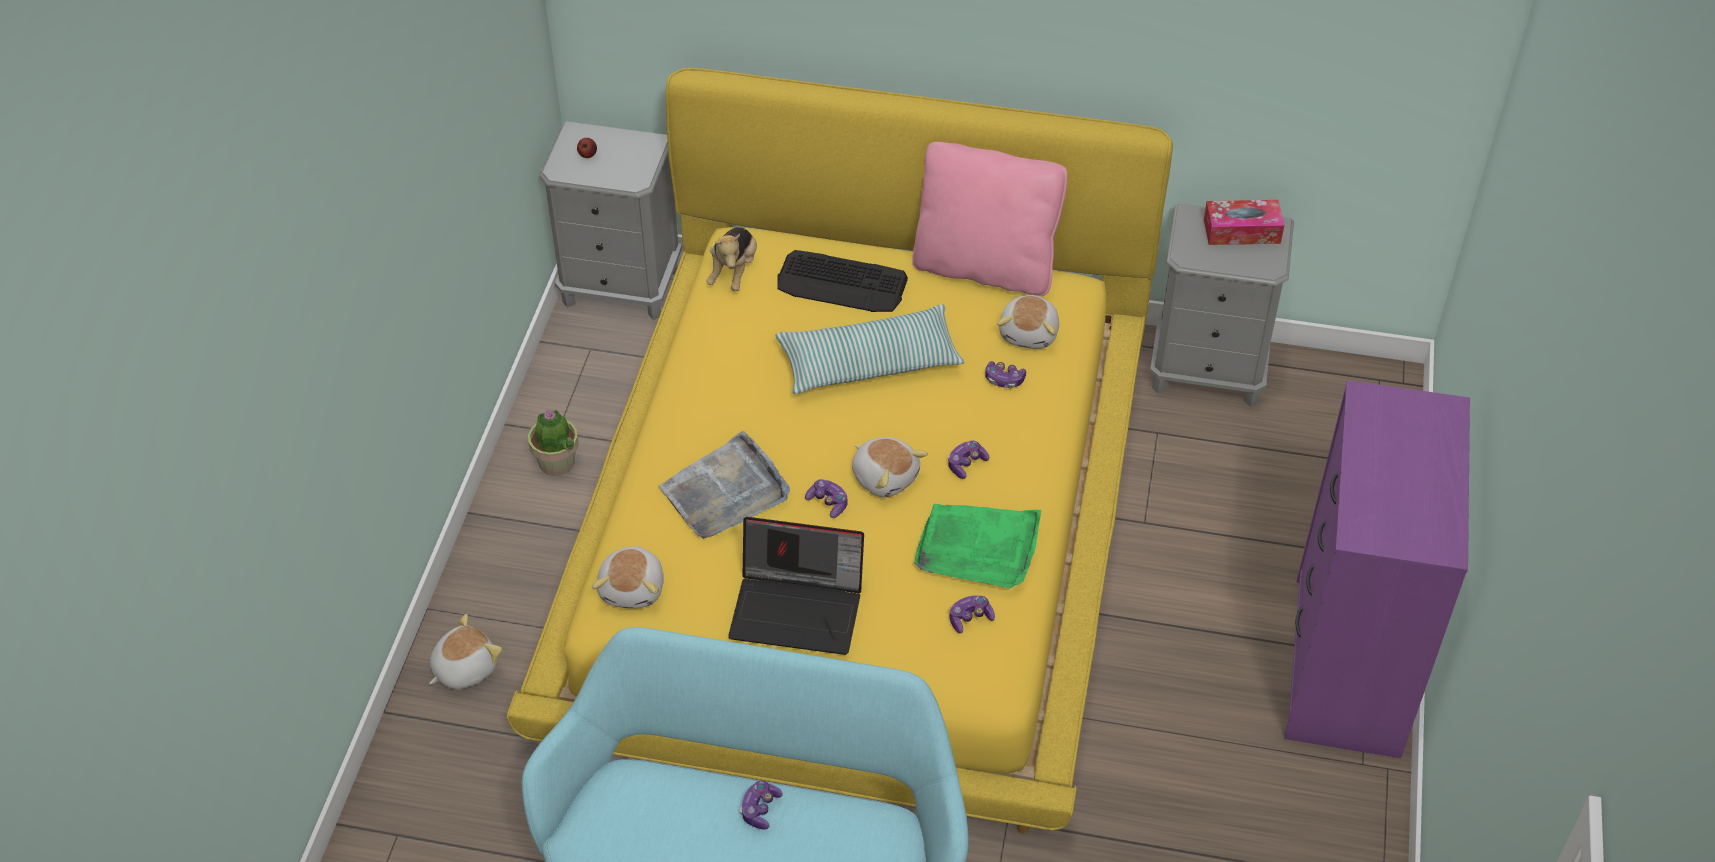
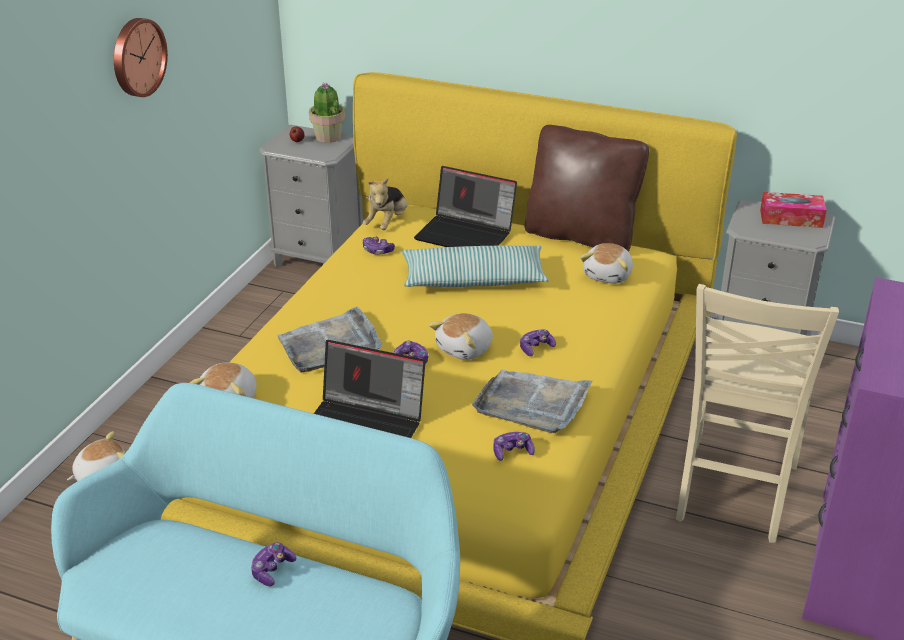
camera: 10 degrees right, 15 degrees down
potted plant [528,410,579,476] -> potted plant moved to [309,83,345,143]
keyboard [777,250,908,312] -> laptop [414,166,517,247]
plush toy [852,437,928,497] -> plush toy turned 75 degrees clockwise [429,313,493,360]
pink pillow [912,142,1068,296] -> brown pillow [525,125,649,252]
green tray [914,504,1041,588] -> grey tray [472,370,592,433]
game controller [985,361,1026,388] -> game controller moved to [363,236,395,255]
none -> wall clock [114,18,168,97]
none -> beige chair [676,284,839,543]

